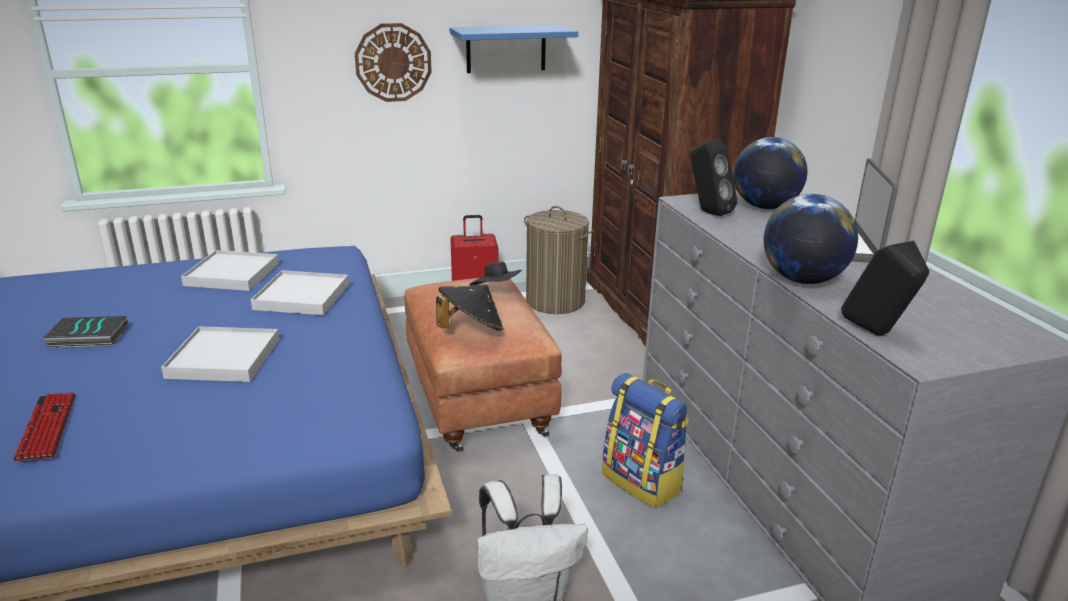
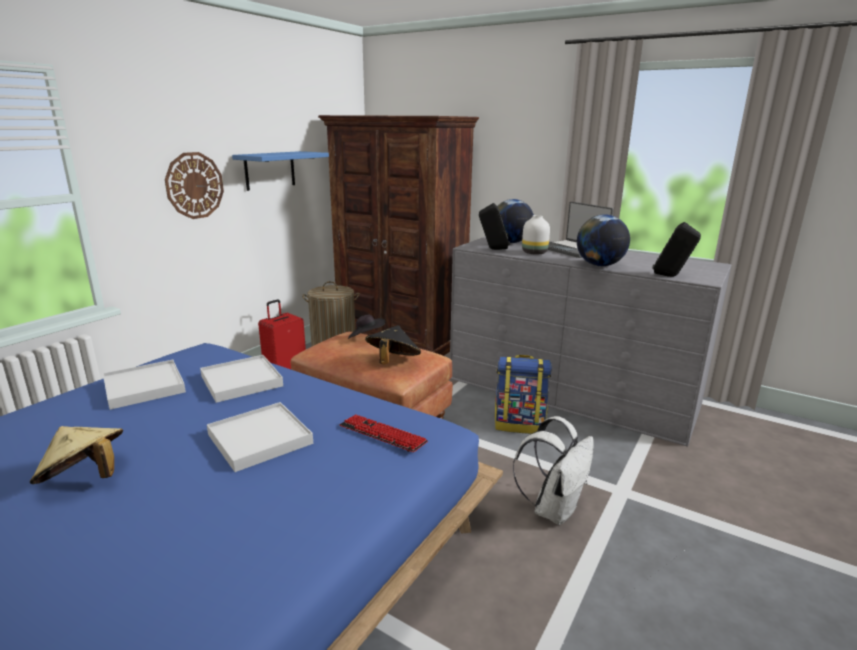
camera: 40 degrees left, 5 degrees down
keyboard [13,392,76,461] -> keyboard moved to [339,414,428,452]
book [42,316,128,348] -> beige hat [30,426,123,484]
none -> white vase [522,215,550,255]

